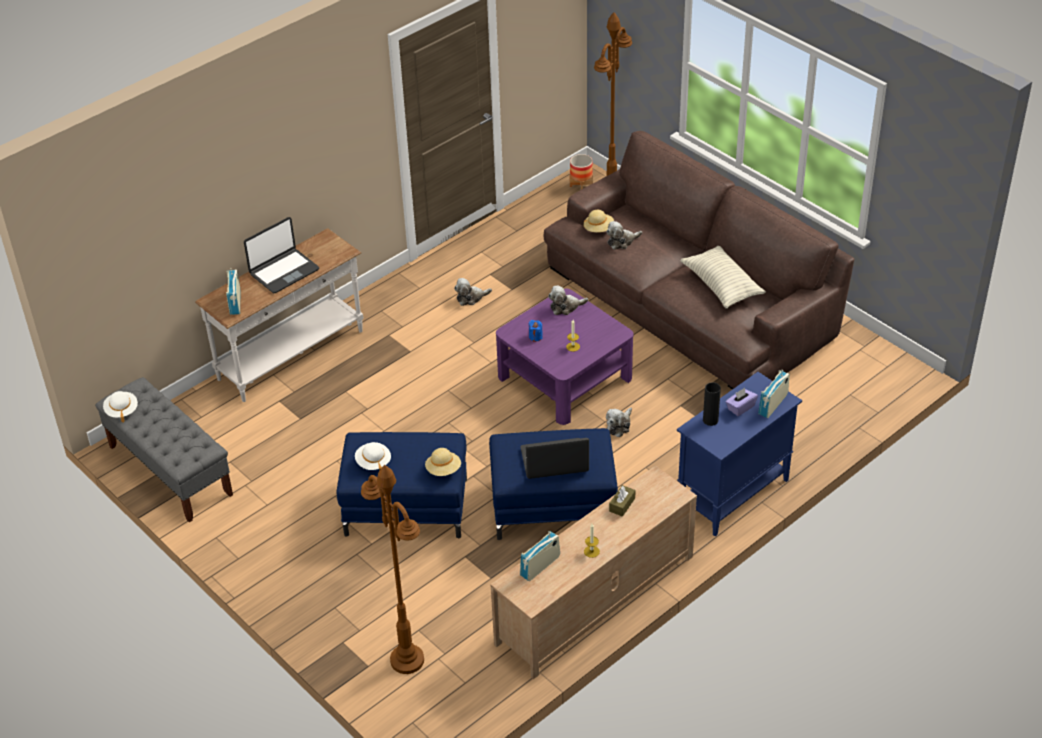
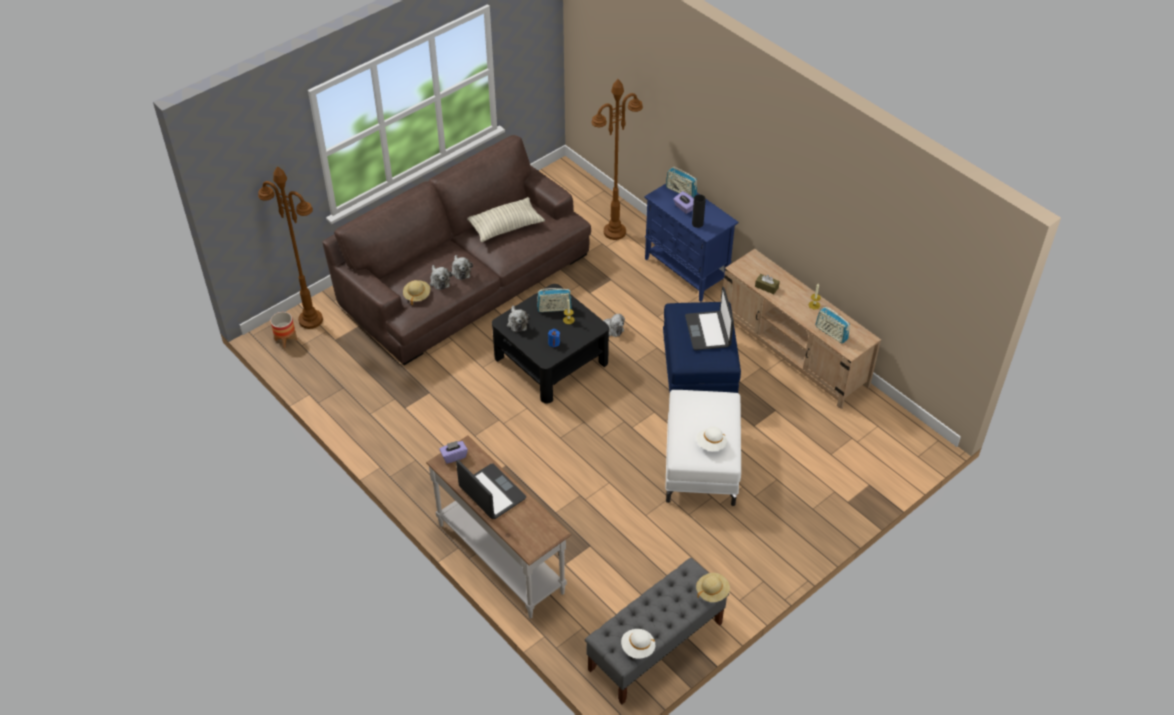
camera: 90 degrees left, 5 degrees up
radio [226,268,240,315] -> radio moved to [537,288,572,312]
blue ottoman [336,432,467,538] -> white ottoman [666,390,741,506]
brown floor lamp [361,465,424,674] -> brown floor lamp moved to [591,79,643,240]
beige hat [425,448,461,476] -> beige hat moved to [696,573,730,602]
plush toy [454,278,492,306] -> plush toy moved to [451,255,473,280]
purple coffee table [496,289,634,425] -> black coffee table [492,284,609,404]
none -> purple tissue box [439,441,468,464]

